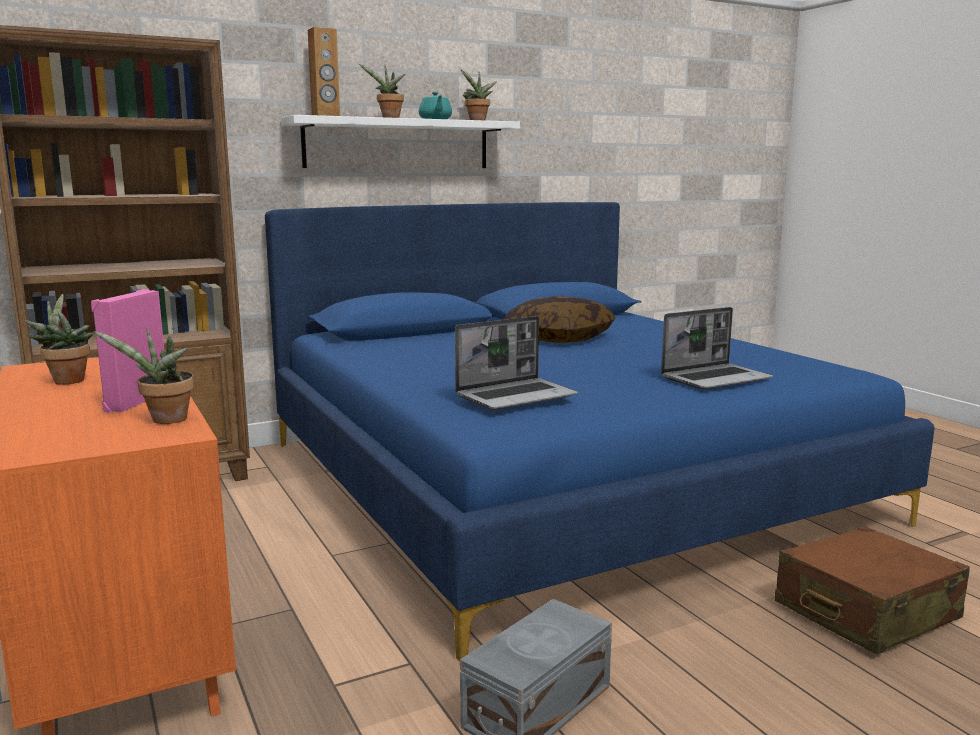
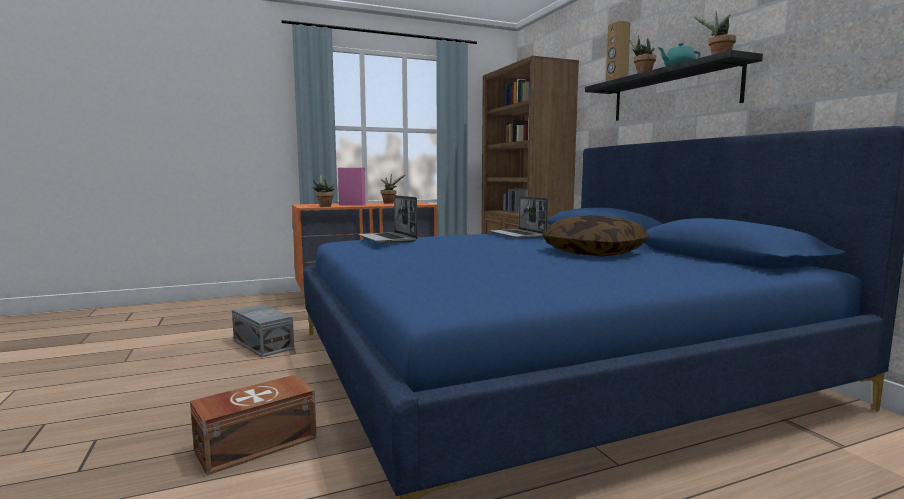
camera: 95 degrees right, 5 degrees down
white shelf [282,115,520,168] -> black shelf [585,50,763,121]
laptop [661,307,773,390] -> laptop moved to [489,196,548,239]
brown suitcase [775,526,970,654] -> brown storage box [190,375,317,475]

